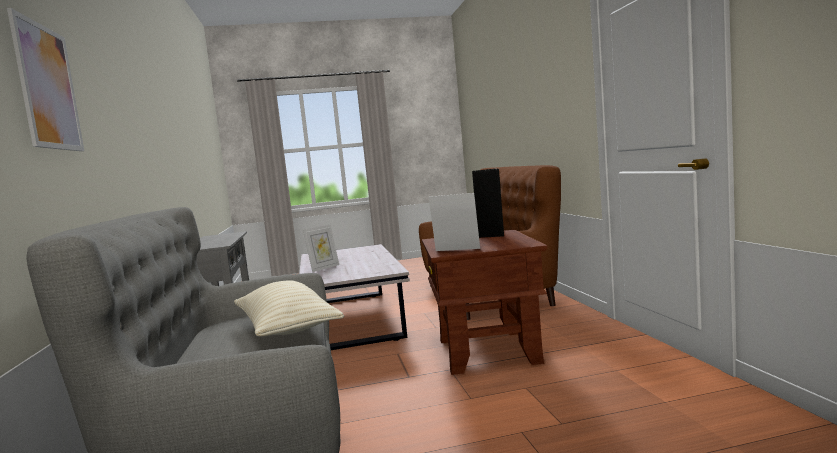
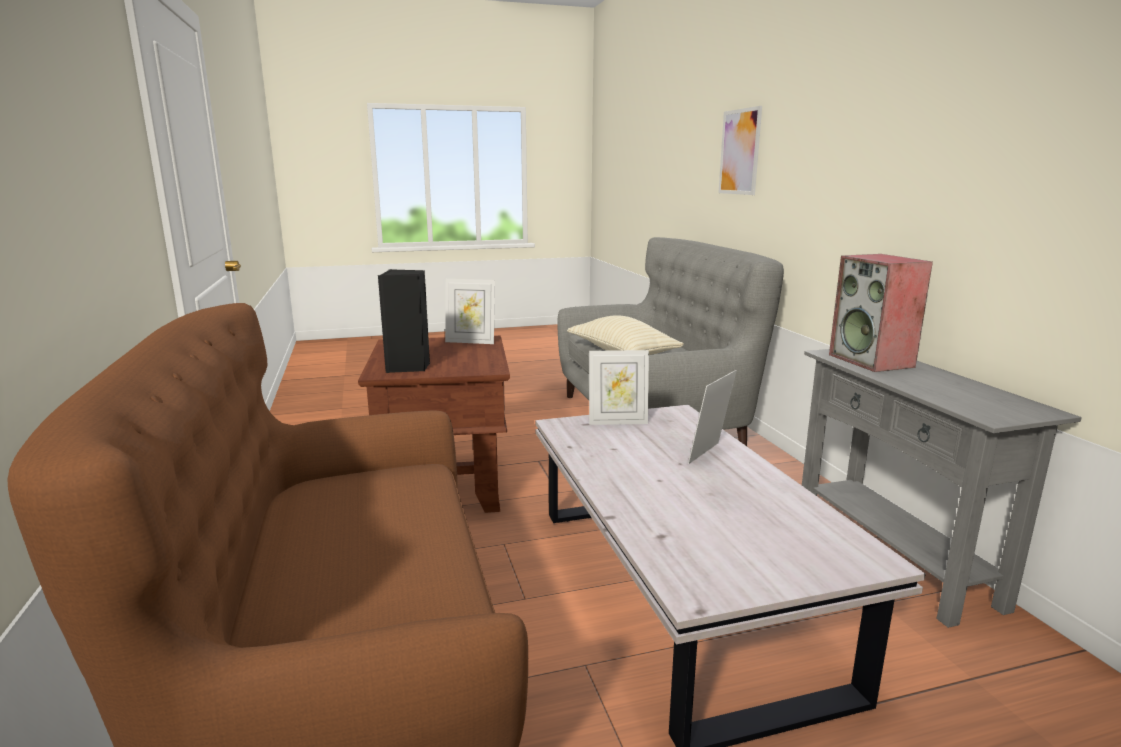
camera: 175 degrees right, 10 degrees up
none -> picture frame [589,350,649,425]
none -> speaker [829,254,933,372]

